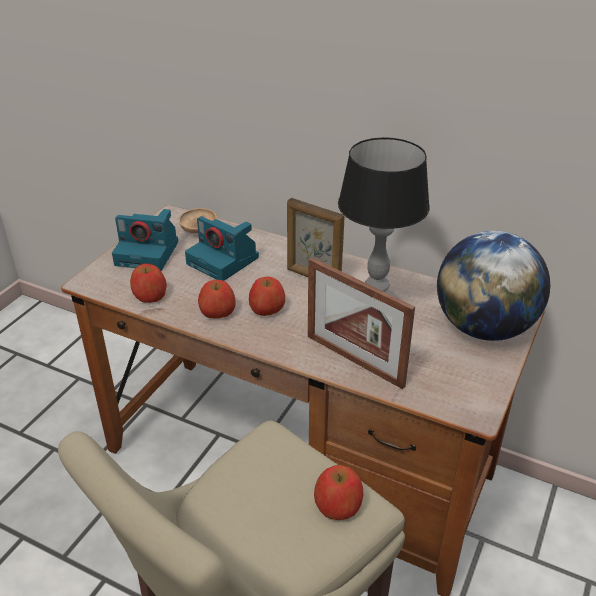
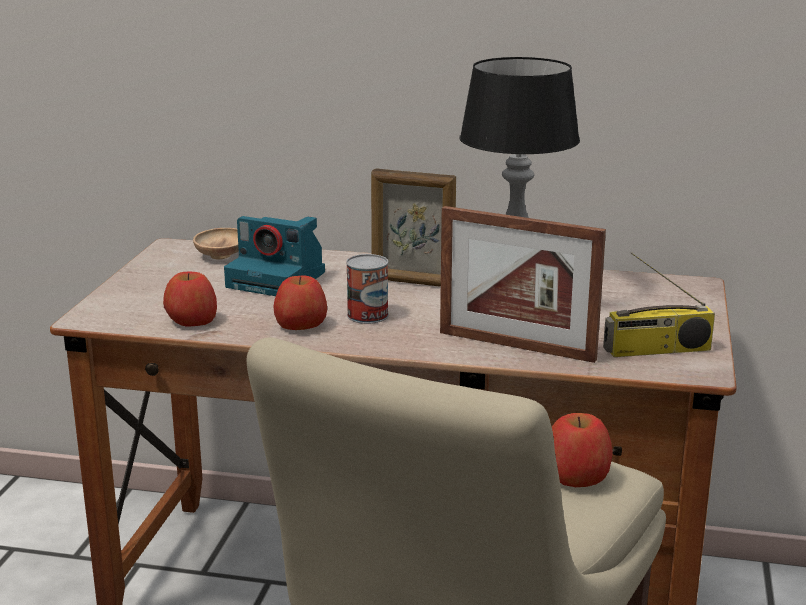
camera: 15 degrees left, 15 degrees down
camera [112,209,178,271] -> none
apple [249,277,285,316] -> can [346,254,389,324]
globe [437,231,550,341] -> none
none -> radio [603,252,715,357]

